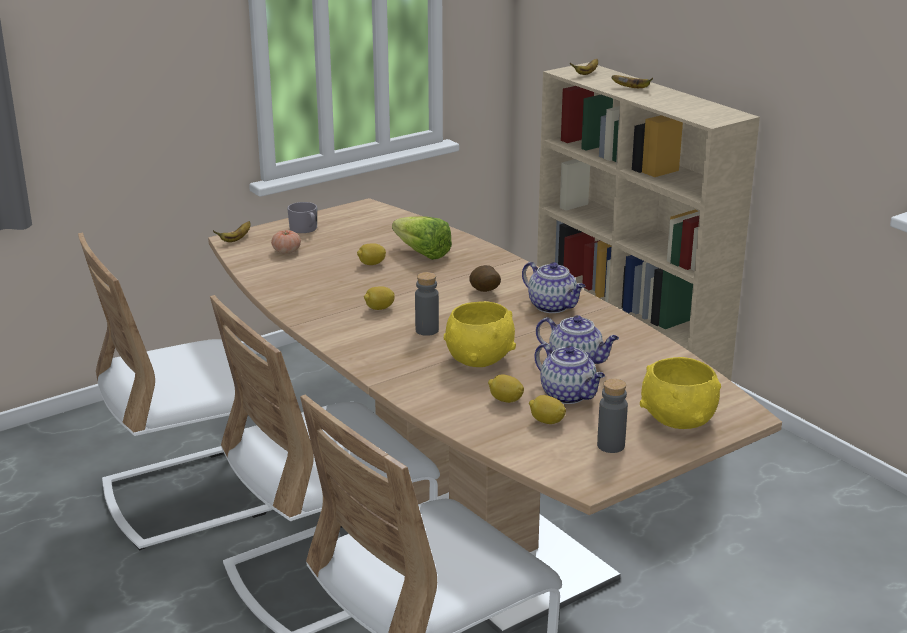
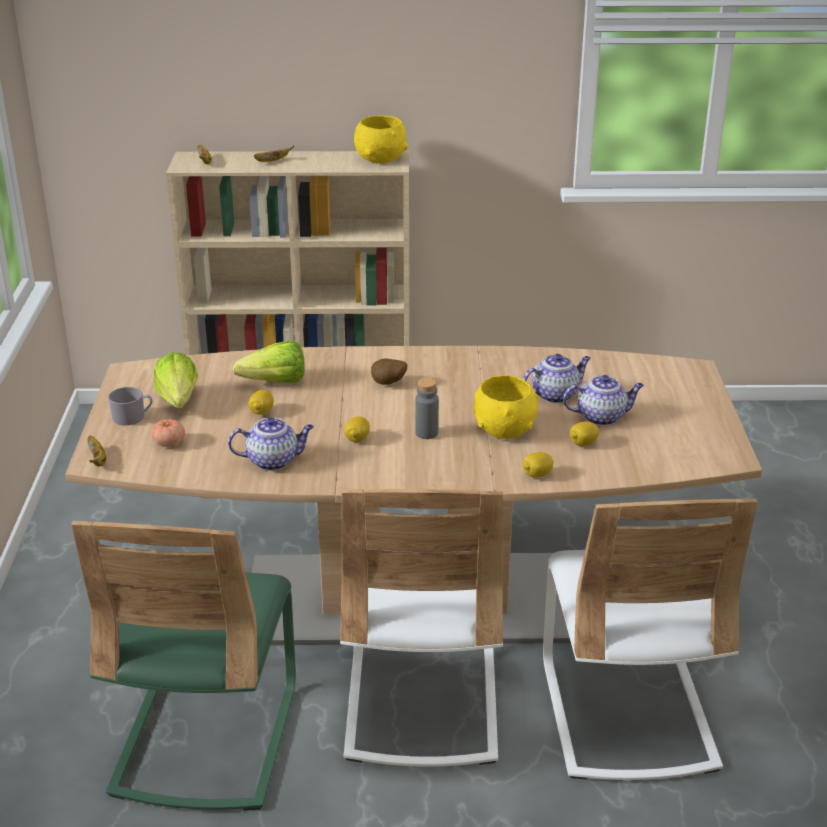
camera: 55 degrees left, 5 degrees up
white chair [78,233,273,550] -> green chair [71,521,296,810]
teapot [522,262,585,313] -> teapot moved to [228,417,314,471]
lemon [529,395,566,424] -> lemon moved to [523,452,553,478]
grey bottle [597,379,628,453] -> none
yellow bowl [640,357,721,429] -> yellow bowl moved to [354,115,408,163]
none -> lettuce [154,352,198,408]

